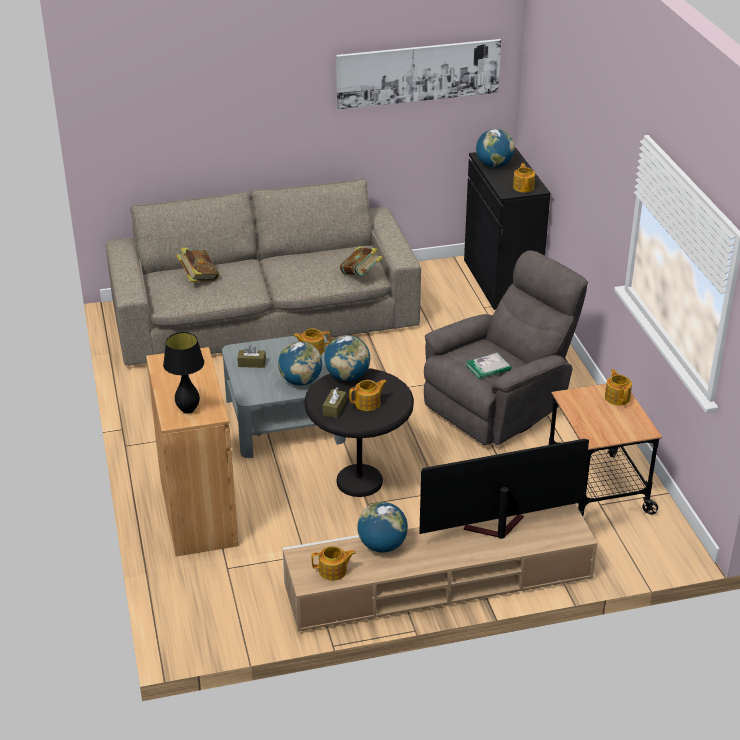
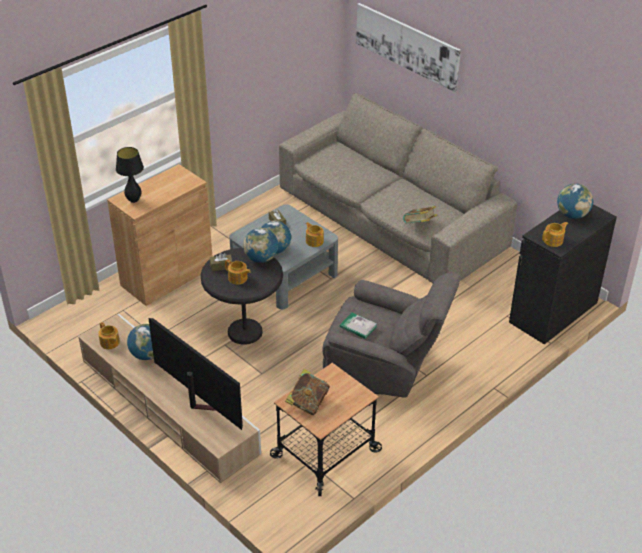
camera: 60 degrees right, 5 degrees up
book [176,247,219,282] -> book moved to [285,369,330,415]
picture [336,39,501,110] -> picture moved to [356,3,461,92]
teapot [605,369,632,405] -> none

